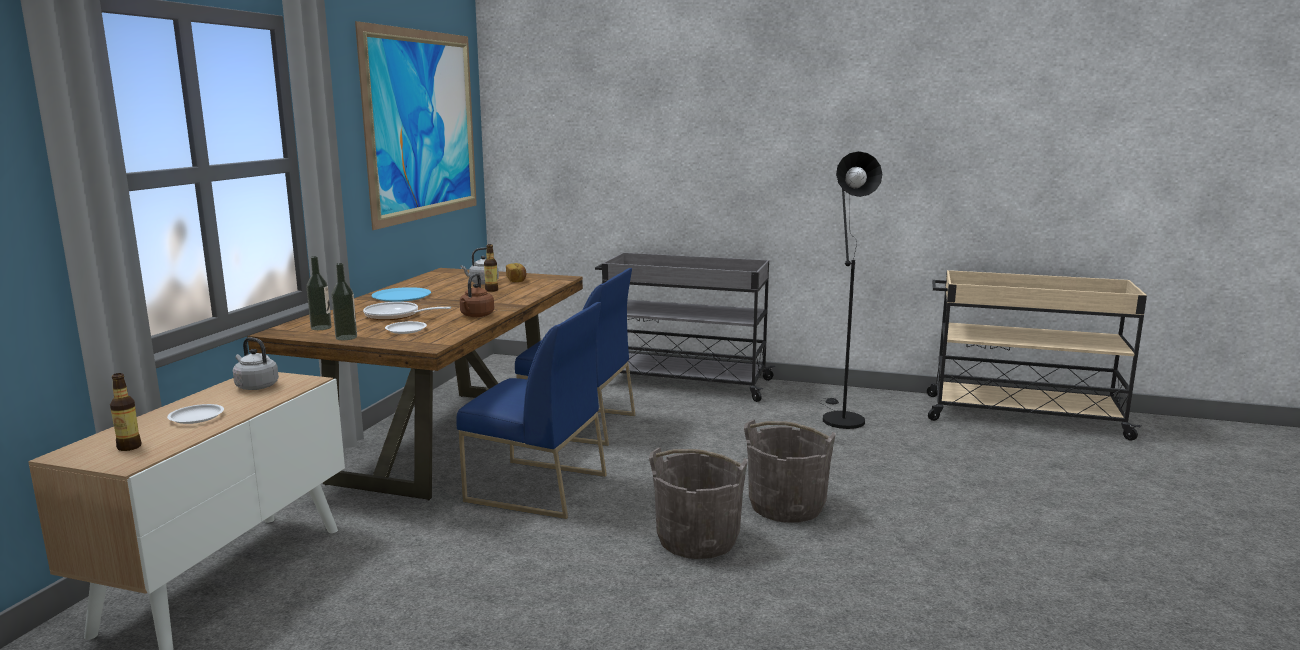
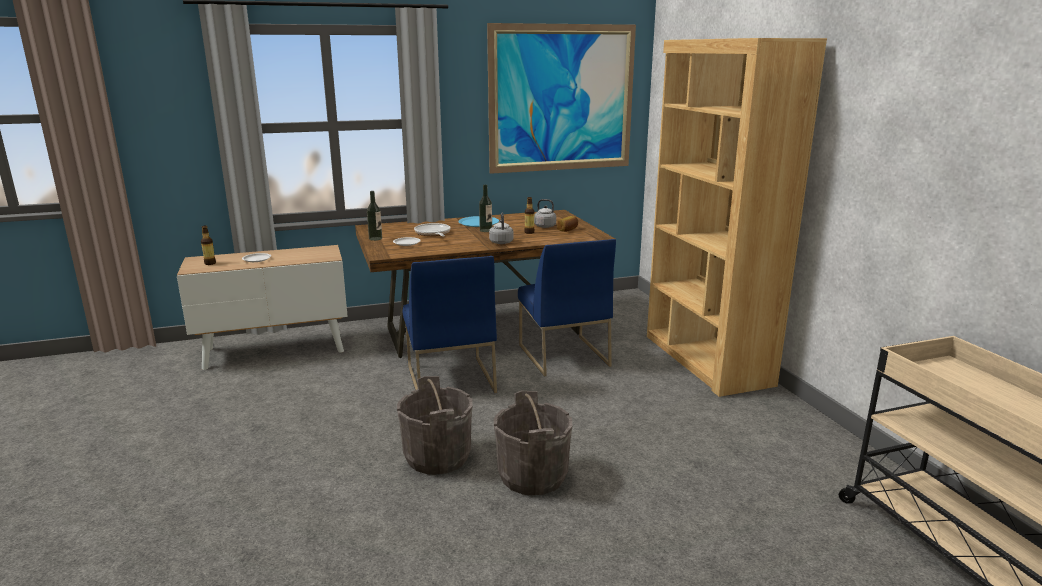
camera: 55 degrees right, 5 degrees up
grey kettle [233,337,279,390] -> grey kettle moved to [489,212,514,244]
bottle [307,256,332,330] -> bottle moved to [479,184,492,232]
brown kettle [460,273,494,317] -> none
grey cart [595,253,776,402] -> brown bookcase [647,38,827,397]
black floor lamp [820,151,882,429] -> none

